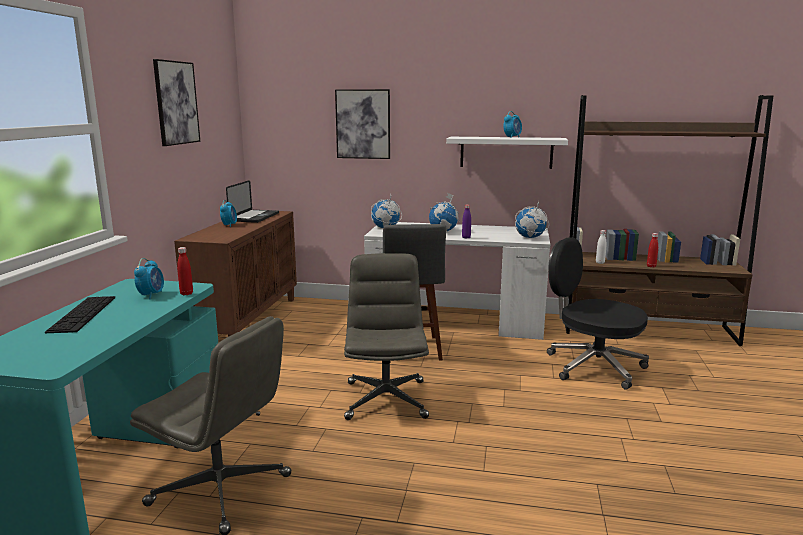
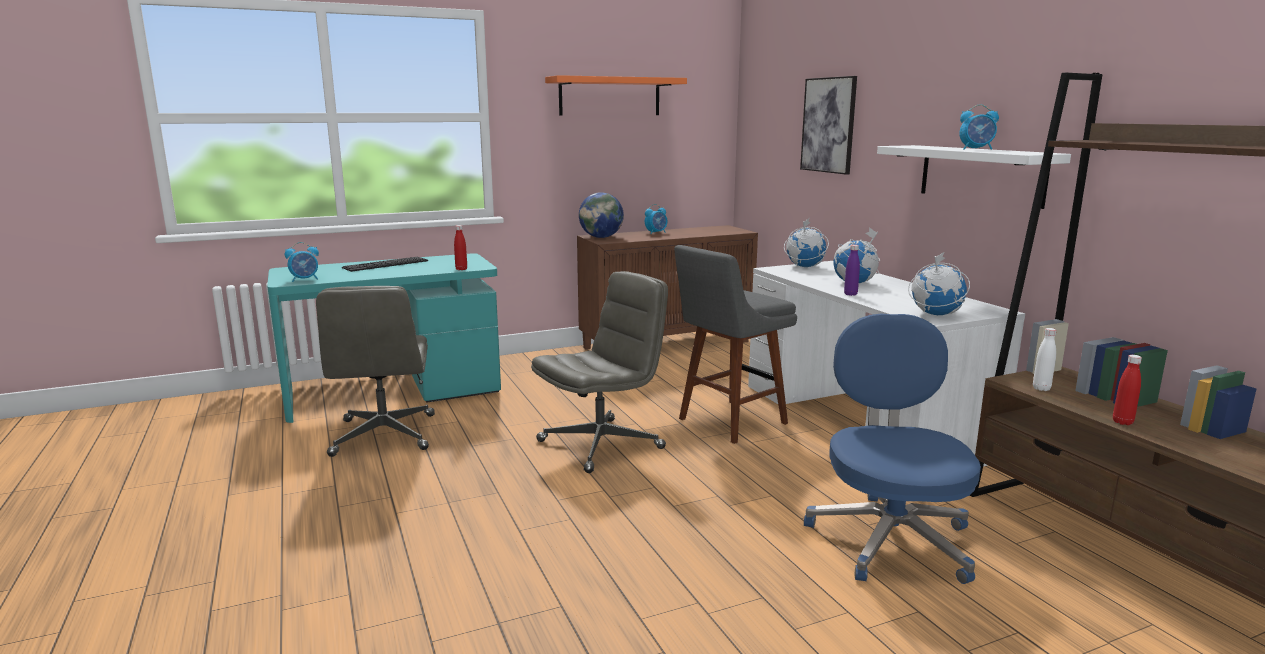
camera: 55 degrees right, 0 degrees up
alarm clock [134,258,164,299] -> alarm clock moved to [285,242,319,282]
picture [153,59,200,146] -> orange shelf [545,75,687,116]
laptop [226,180,279,223] -> none
black office chair [547,238,649,390] -> blue office chair [804,314,981,584]
none -> globe [579,192,624,238]

